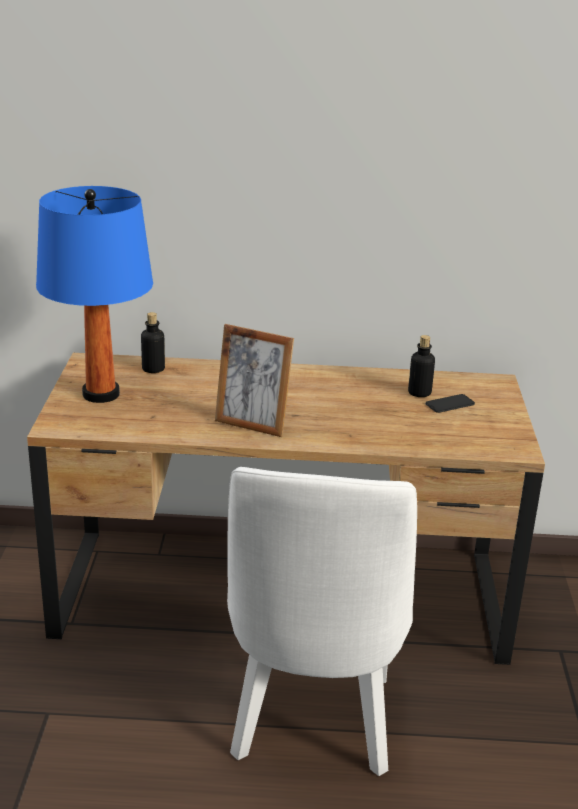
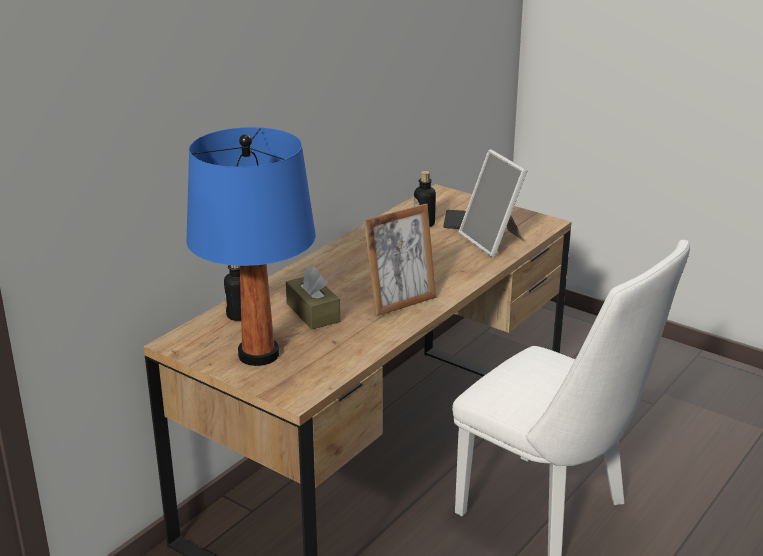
camera: 55 degrees left, 0 degrees up
none -> brown tissue box [286,266,340,329]
none -> picture frame [459,150,527,257]

